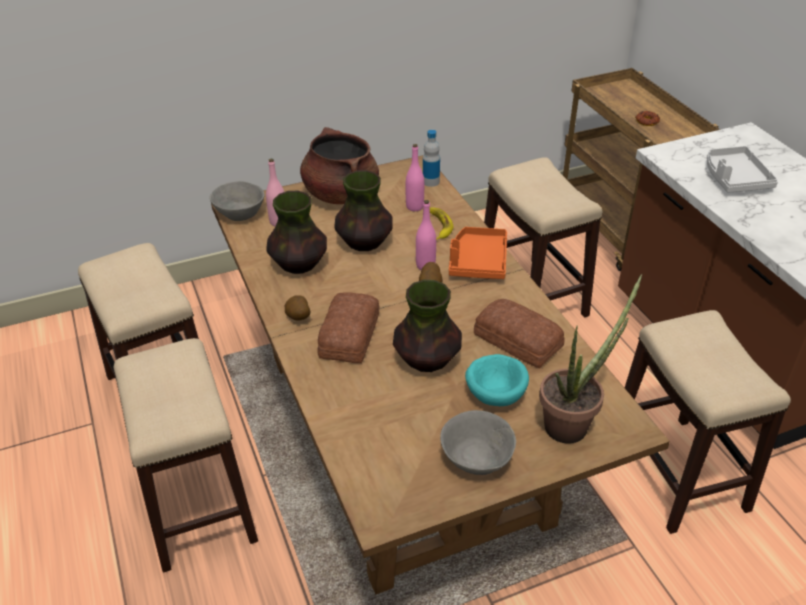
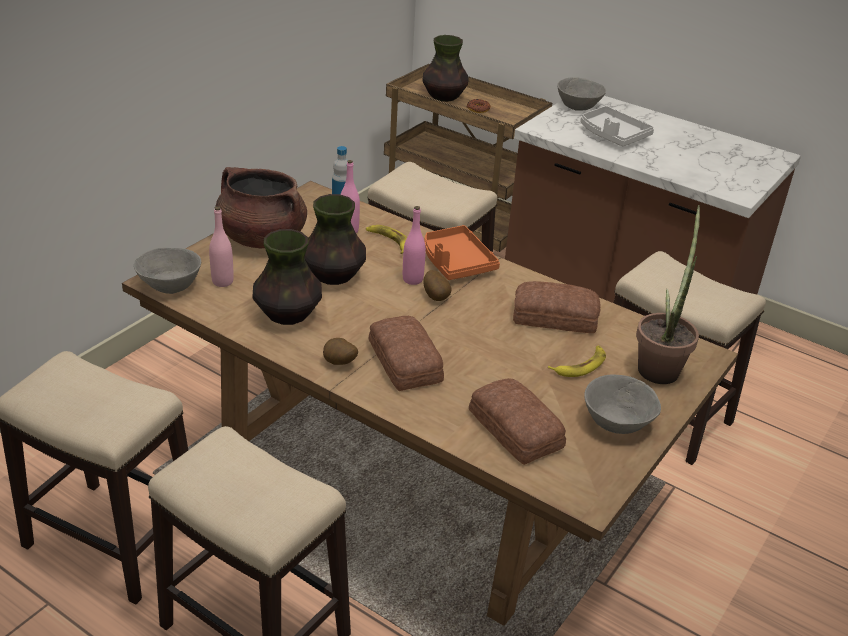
camera: 35 degrees left, 5 degrees down
vase [393,280,462,372] -> vase moved to [422,35,468,102]
turquoise bowl [465,354,529,406] -> banana [548,346,606,377]
none -> bread [469,378,566,465]
none -> grey bowl [557,77,606,111]

